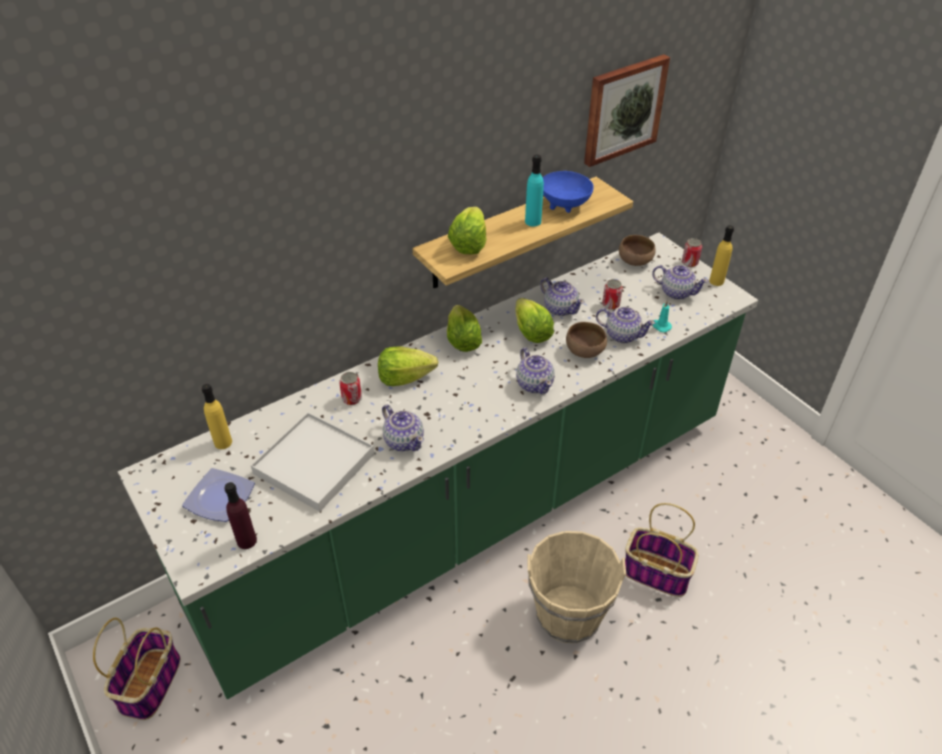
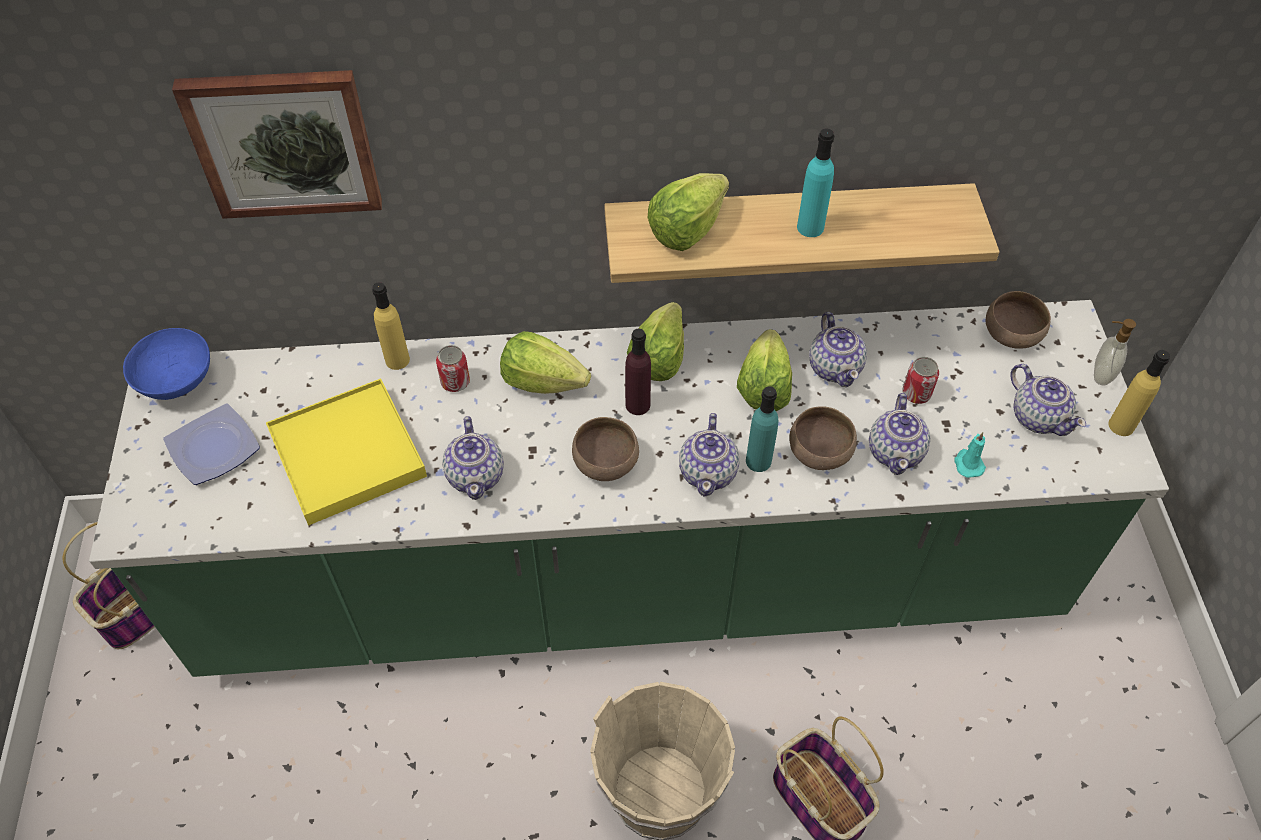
camera: 30 degrees right, 10 degrees up
yellow bottle [202,384,232,449] -> yellow bottle moved to [372,282,410,370]
purple bottle [224,482,257,549] -> purple bottle moved to [625,328,651,415]
white tray [251,412,374,512] -> yellow tray [266,378,427,525]
blue bowl [543,171,594,213] -> blue bowl moved to [123,328,210,400]
picture [584,54,670,167] -> picture moved to [172,70,382,219]
teapot [596,307,655,343] -> teapot turned 45 degrees clockwise [869,393,931,475]
can [682,238,702,267] -> soap dispenser [1094,319,1136,386]
none -> brown bowl [572,417,639,481]
none -> turquoise bottle [746,386,778,472]

